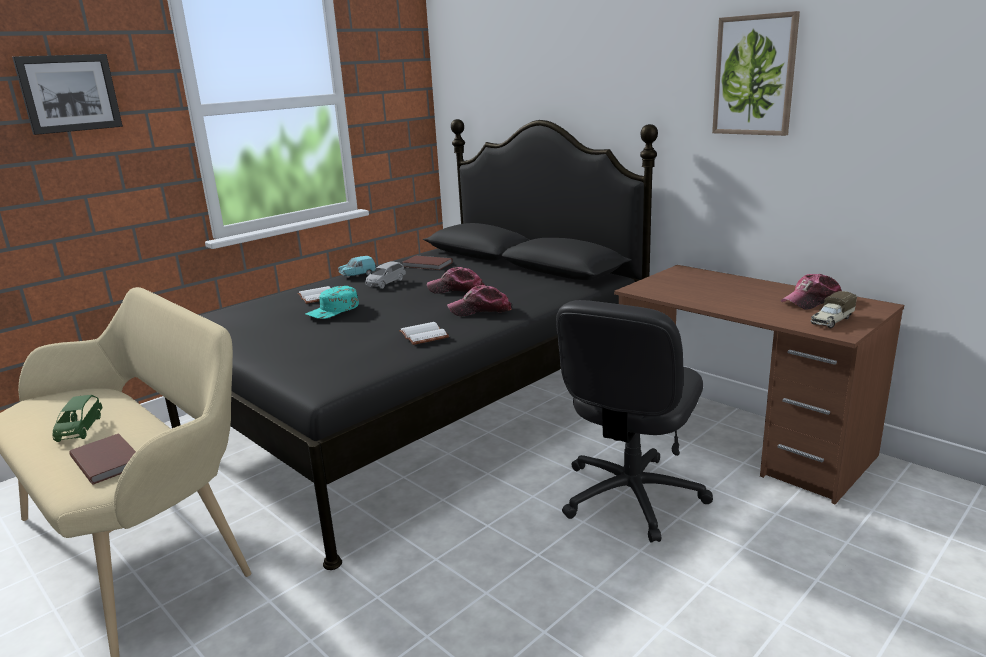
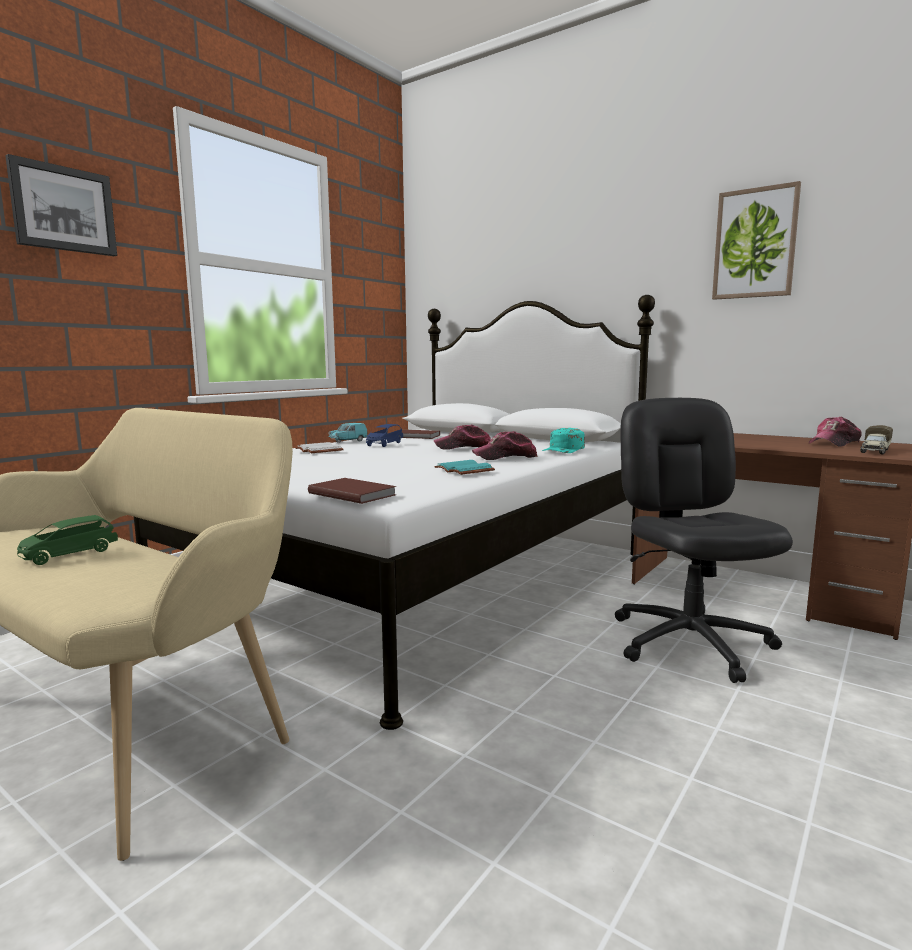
camera: 10 degrees left, 10 degrees down
green toy car [52,395,103,442] -> green toy car turned 60 degrees clockwise [17,515,118,565]
brown book [69,433,136,484] -> brown book moved to [308,478,396,504]
black bed [165,119,658,570] -> white bed [134,295,655,730]
turquoise cap [305,286,359,319] -> turquoise cap moved to [542,428,585,453]
grey toy car [365,261,406,289] -> blue toy car [366,424,403,447]
white book [399,322,449,345] -> turquoise book [434,460,495,475]
black office chair [556,300,713,543] -> black office chair turned 150 degrees clockwise [615,398,793,683]

